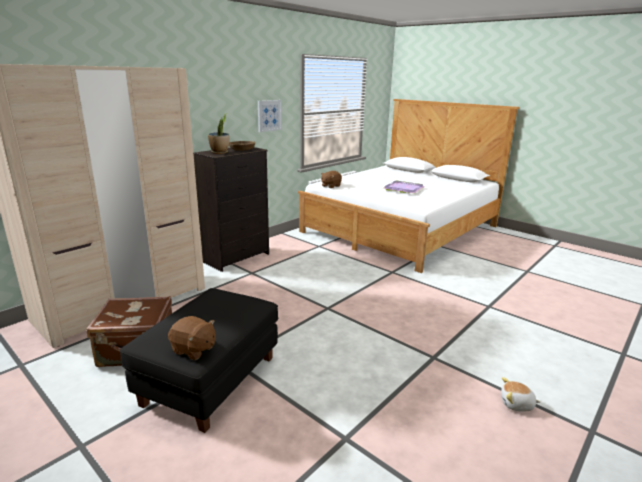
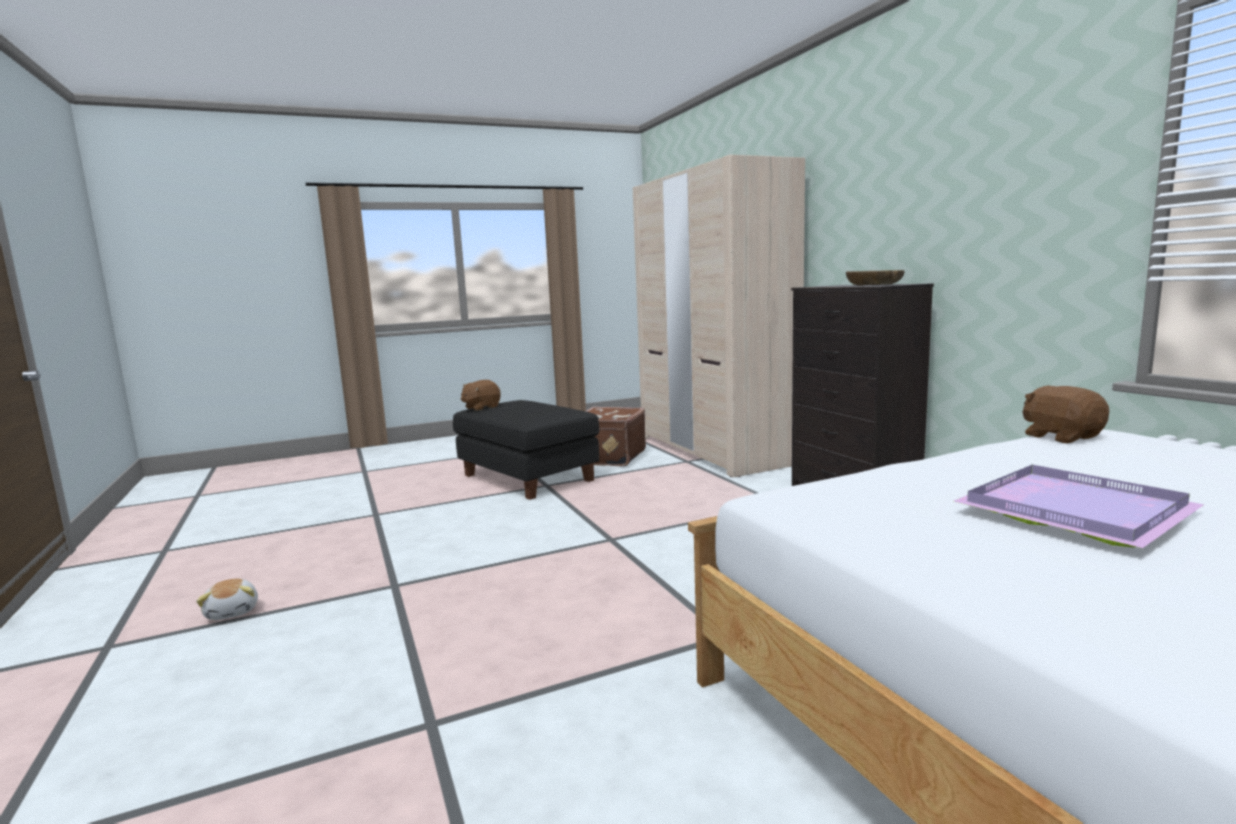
camera: 115 degrees right, 10 degrees down
potted plant [208,113,230,154] -> none
picture [258,100,282,132] -> none
plush toy [501,377,540,412] -> plush toy turned 120 degrees clockwise [196,579,258,620]

